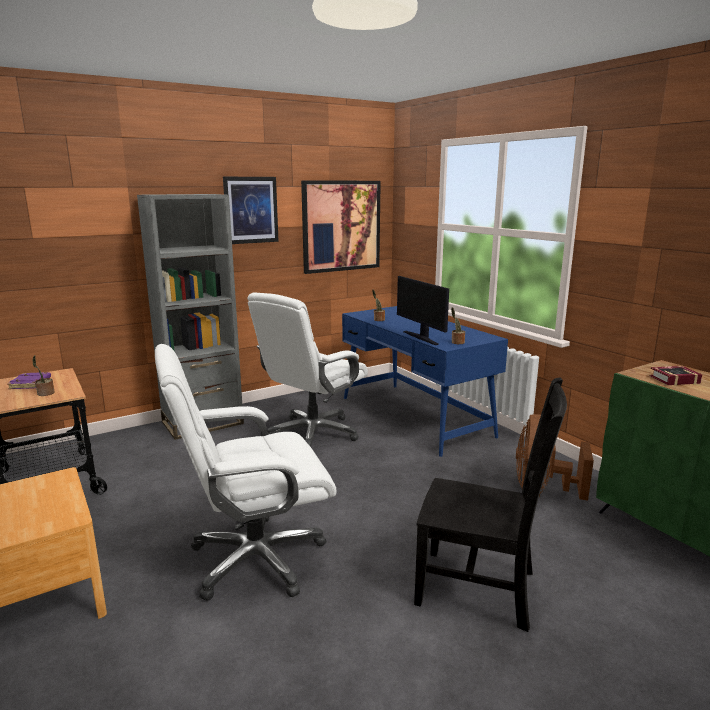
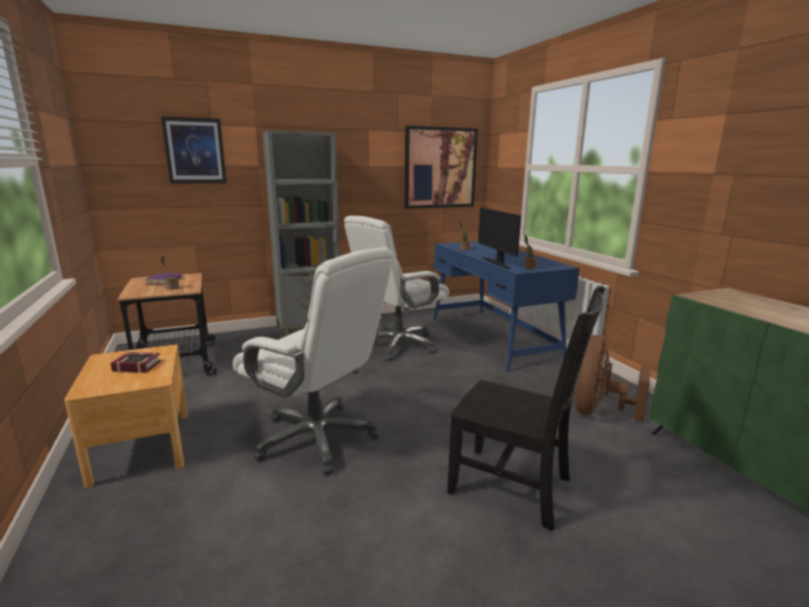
camera: 10 degrees right, 0 degrees up
white office chair [155,344,337,601] -> white office chair turned 135 degrees counterclockwise [233,247,393,475]
picture [223,177,279,244] -> picture moved to [161,116,227,184]
book [649,366,702,386] -> book moved to [110,352,161,373]

